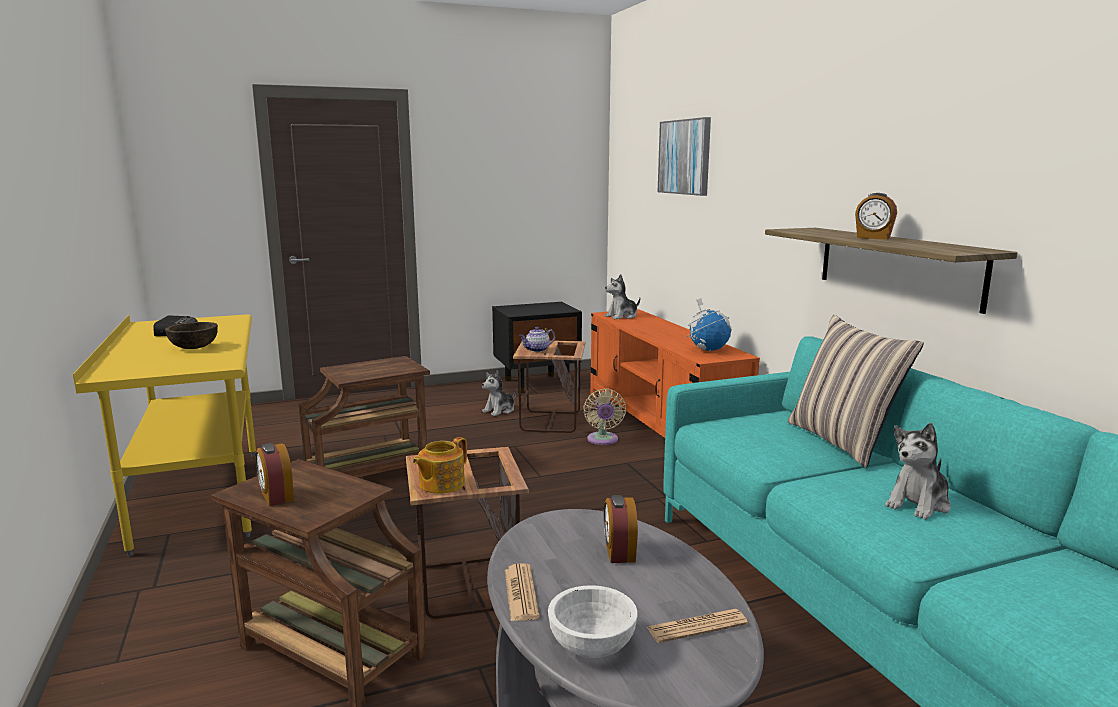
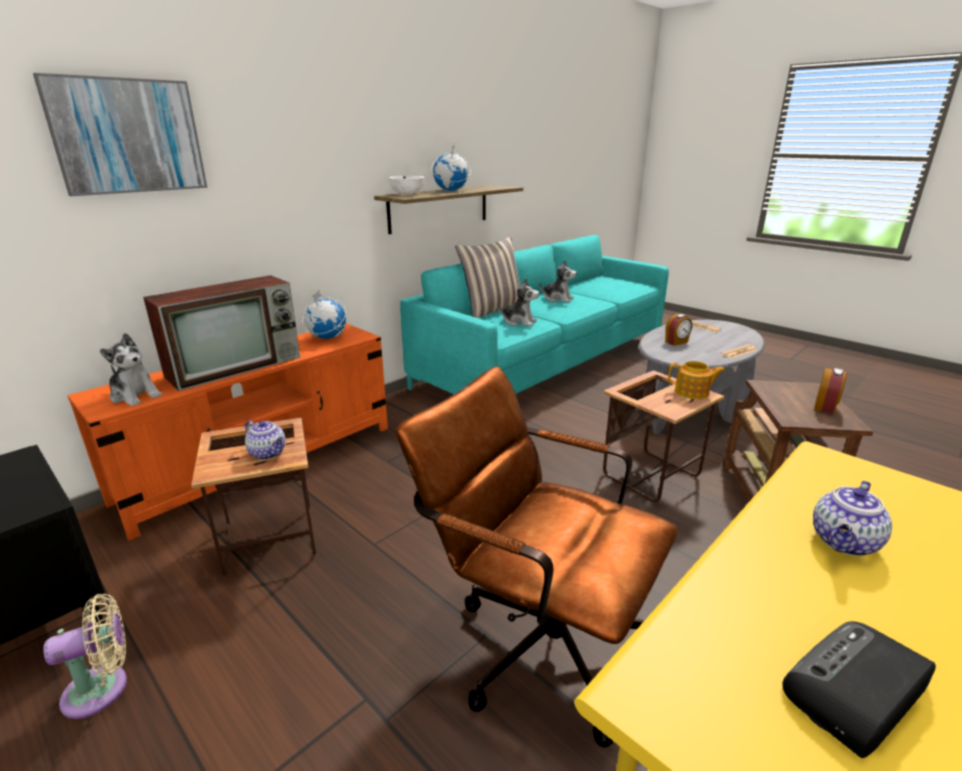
camera: 115 degrees left, 10 degrees up
brown bowl [165,322,218,349] -> teapot [813,481,892,556]
brown side table [299,356,430,477] -> brown office chair [396,366,678,747]
plush toy [482,370,516,416] -> plush toy moved to [497,278,539,326]
white bowl [548,585,638,658] -> white bowl moved to [389,176,424,195]
beige fan [583,389,626,445] -> beige fan moved to [43,594,127,719]
alarm clock [855,193,897,240] -> globe [431,142,471,191]
none -> television [143,275,300,391]

